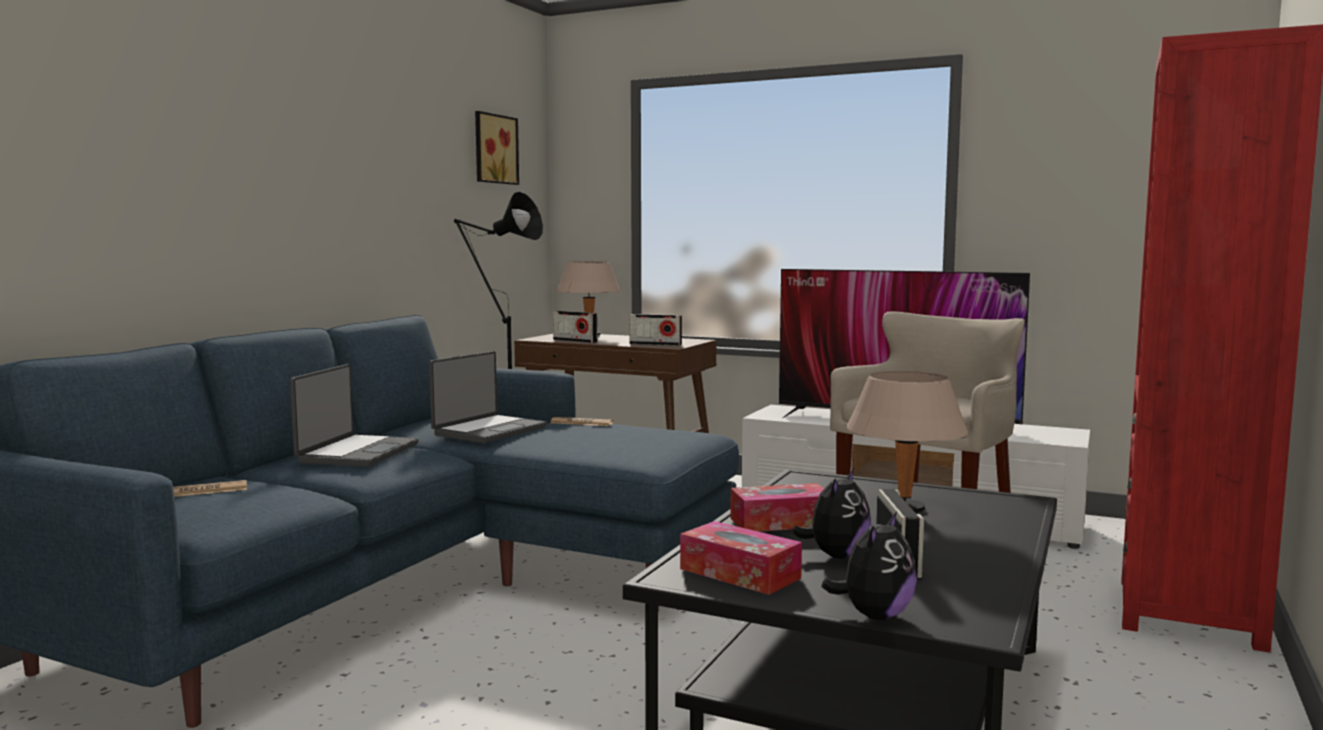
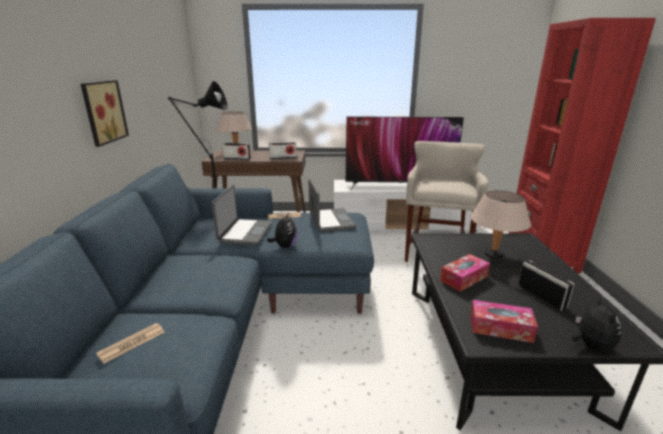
camera: 25 degrees left, 15 degrees up
laptop [290,364,419,467] -> laptop moved to [308,178,356,232]
picture [475,111,519,185] -> picture moved to [81,80,129,147]
plush toy [792,468,871,559] -> plush toy moved to [267,213,297,248]

